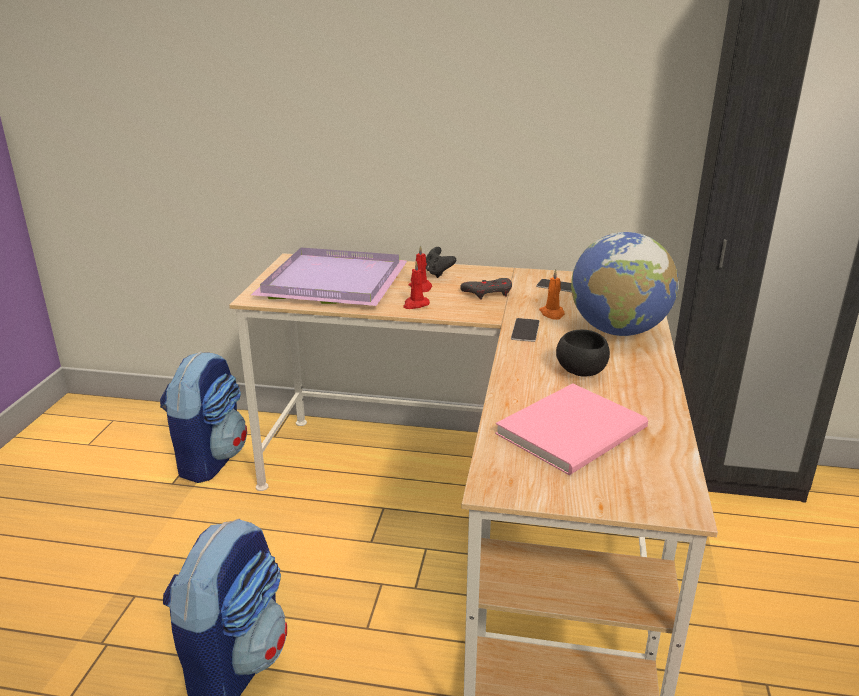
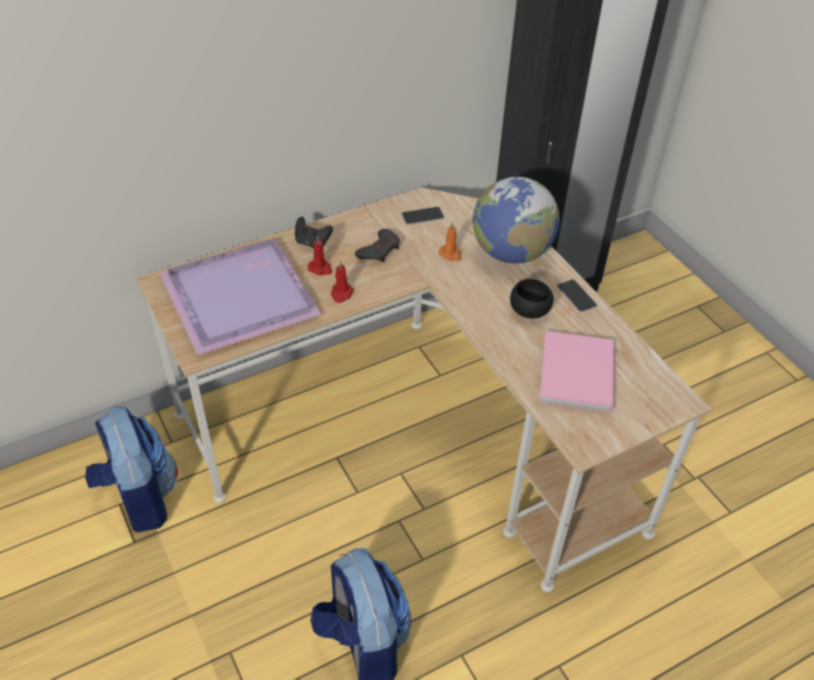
camera: 40 degrees left, 20 degrees up
phone [511,318,540,342] -> phone moved to [557,279,597,312]

